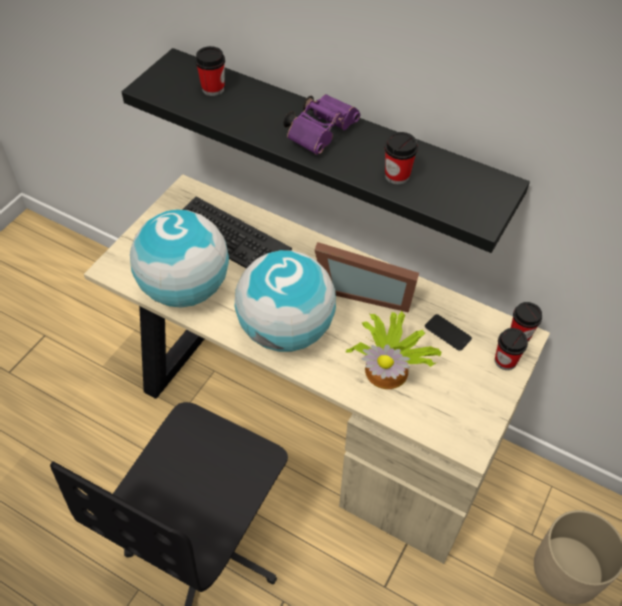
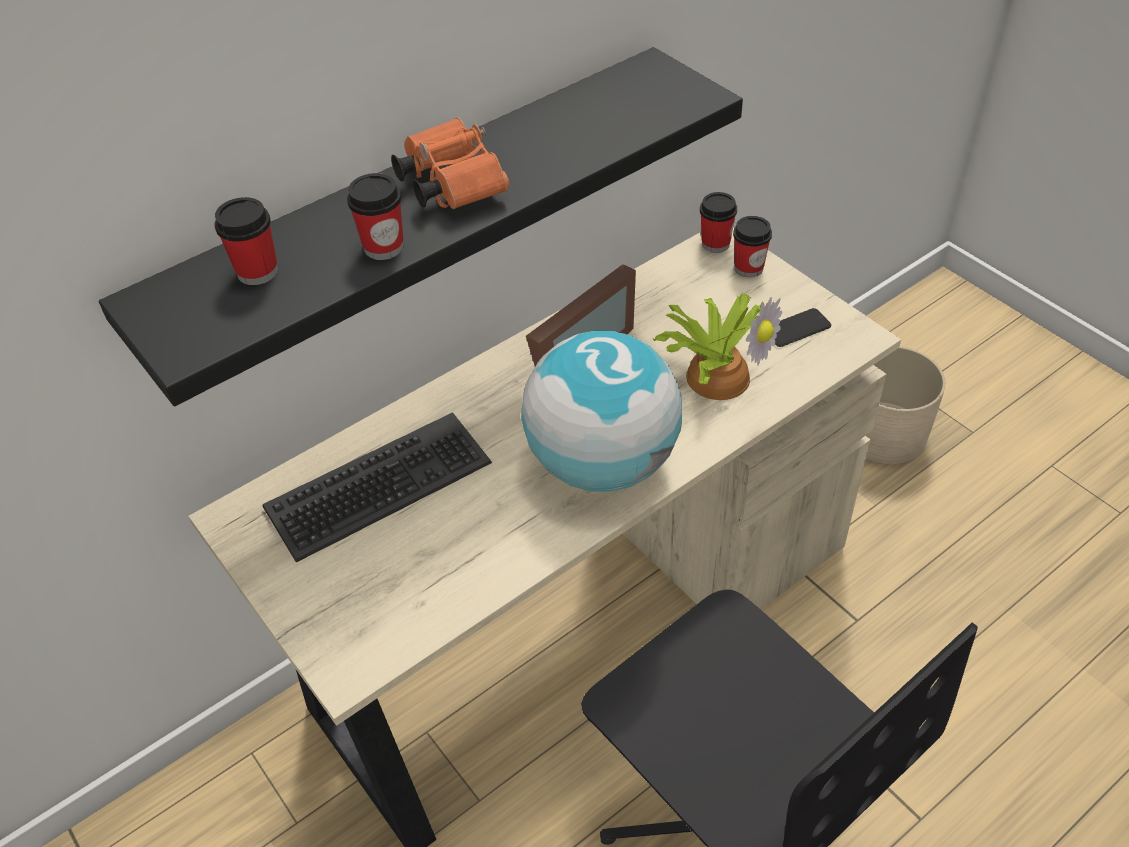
camera: 65 degrees left, 5 degrees down
globe [130,209,229,308] -> none
purple binoculars [283,94,360,155] -> orange binoculars [391,117,509,209]
cup [385,132,418,185] -> cup moved to [347,173,404,260]
phone [425,314,472,351] -> phone moved to [775,308,831,347]

